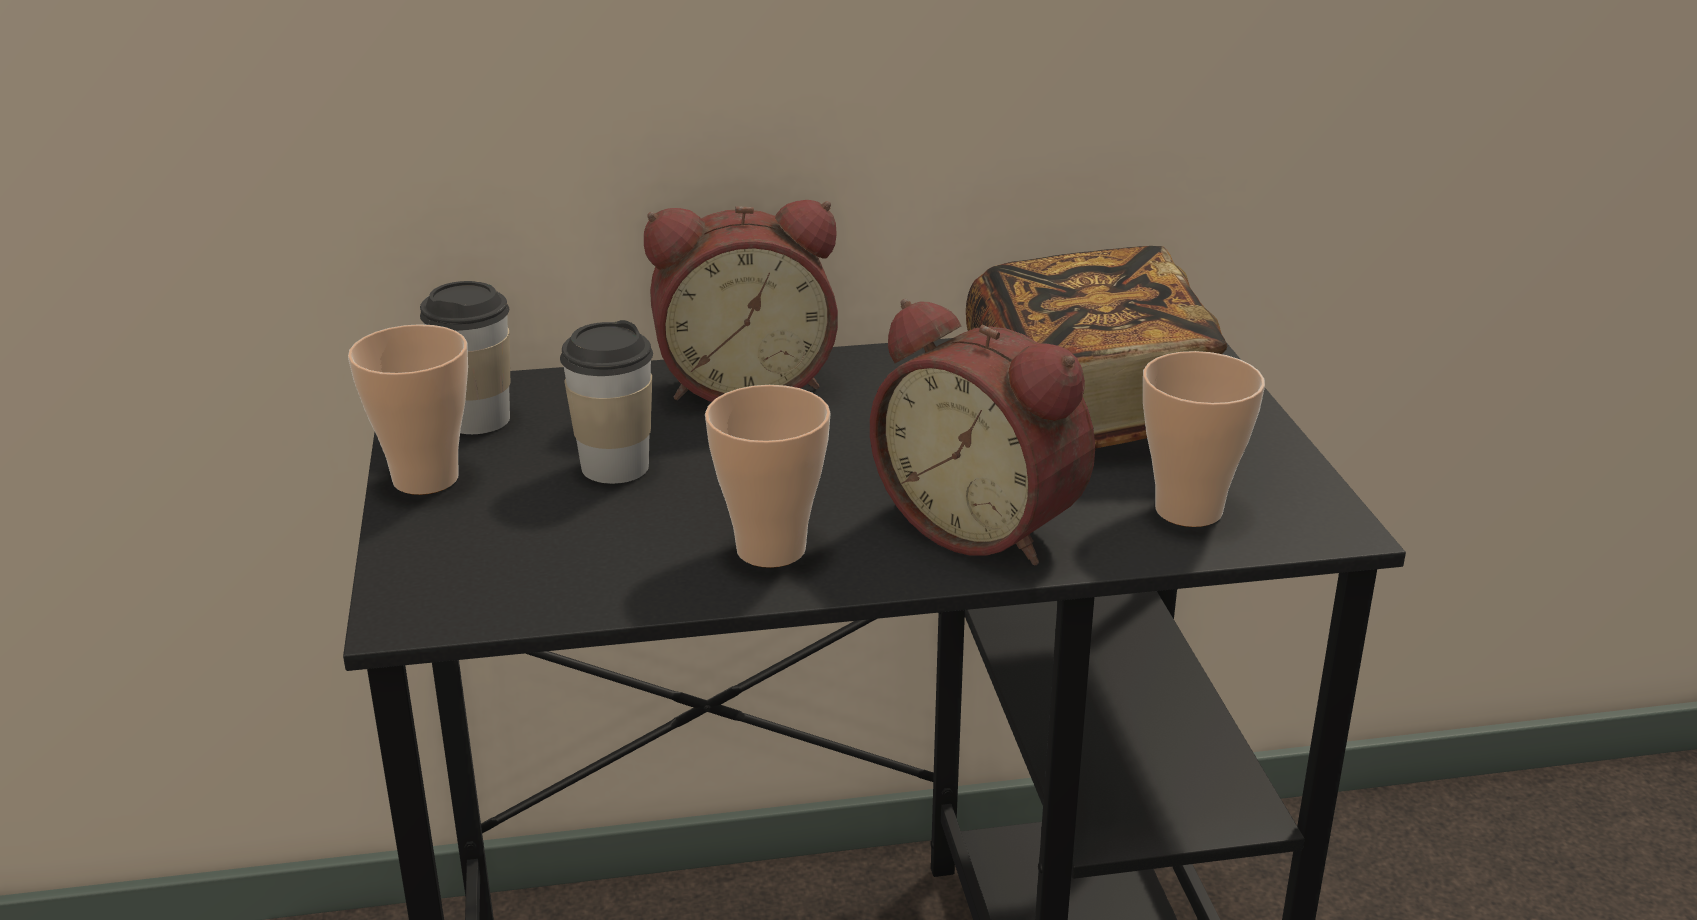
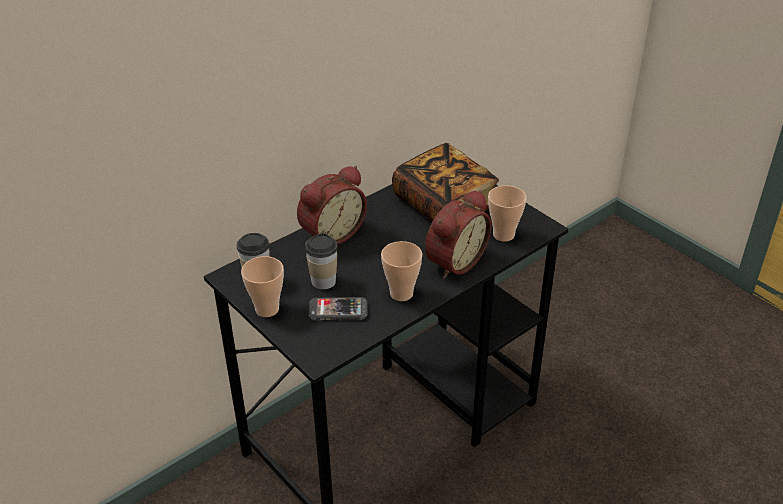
camera: 30 degrees left, 10 degrees up
alarm clock [870,299,1095,565] -> alarm clock turned 60 degrees counterclockwise [425,190,492,279]
none -> phone [308,297,368,320]

